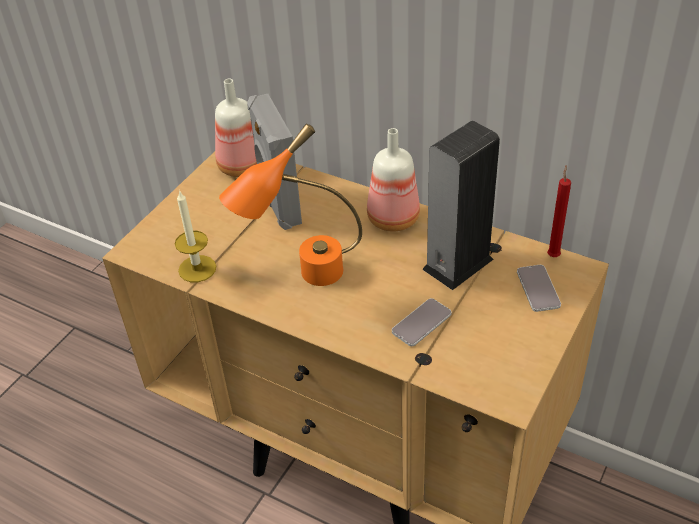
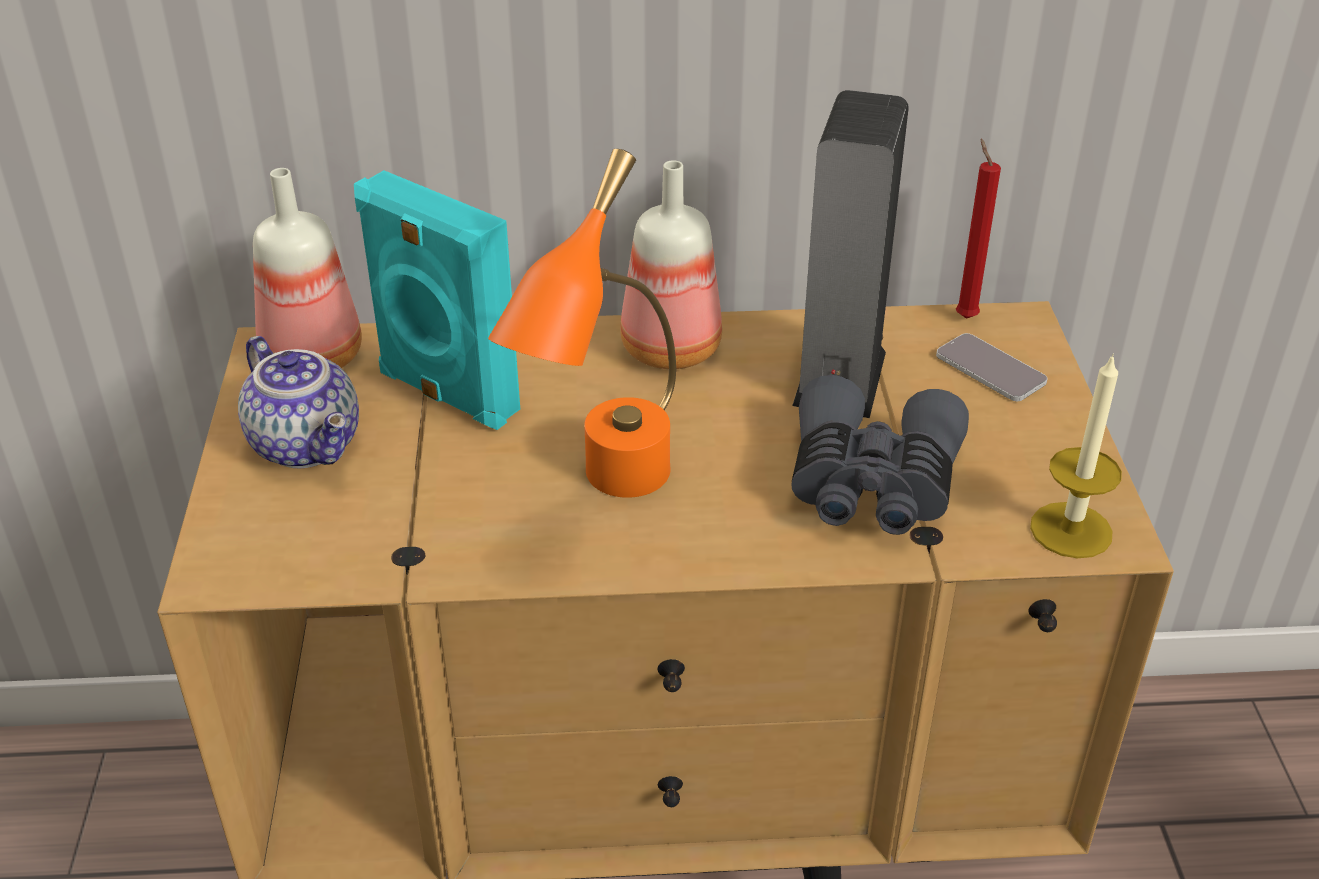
camera: 35 degrees left, 5 degrees down
candle [175,190,217,282] -> candle moved to [1030,353,1122,558]
grey speaker [247,94,302,230] -> turquoise speaker [354,170,520,430]
phone [392,298,451,346] -> grey binoculars [791,375,969,535]
none -> teapot [238,336,359,468]

